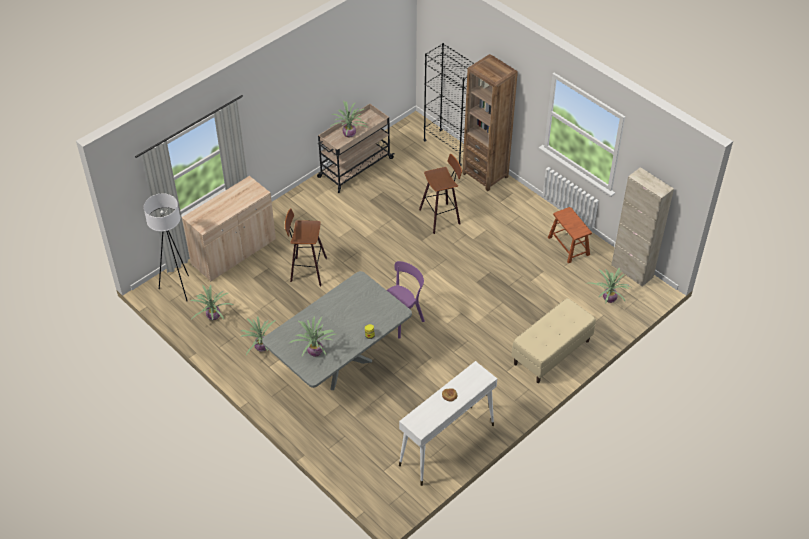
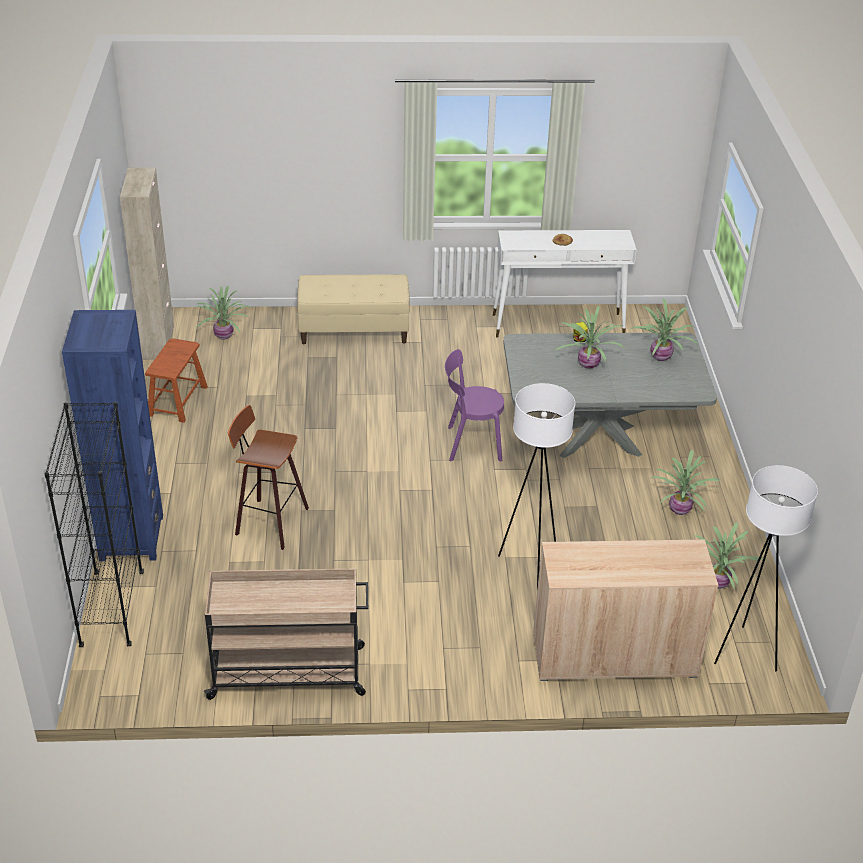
camera: 140 degrees left, 10 degrees down
stool [285,209,327,286] -> white floor lamp [498,383,575,588]
potted plant [330,100,368,138] -> potted plant moved to [555,306,626,369]
brown bookcase [462,54,518,191] -> blue bookcase [62,310,163,561]

